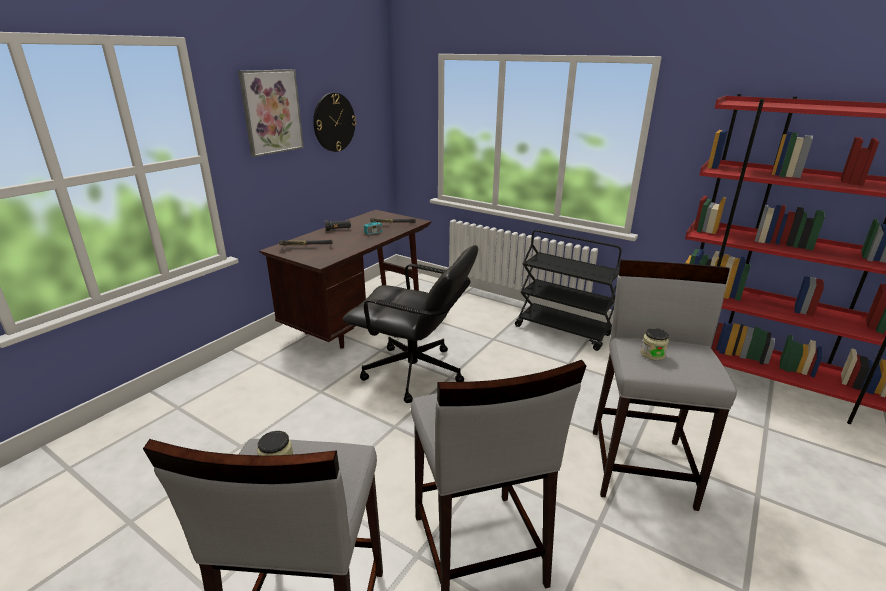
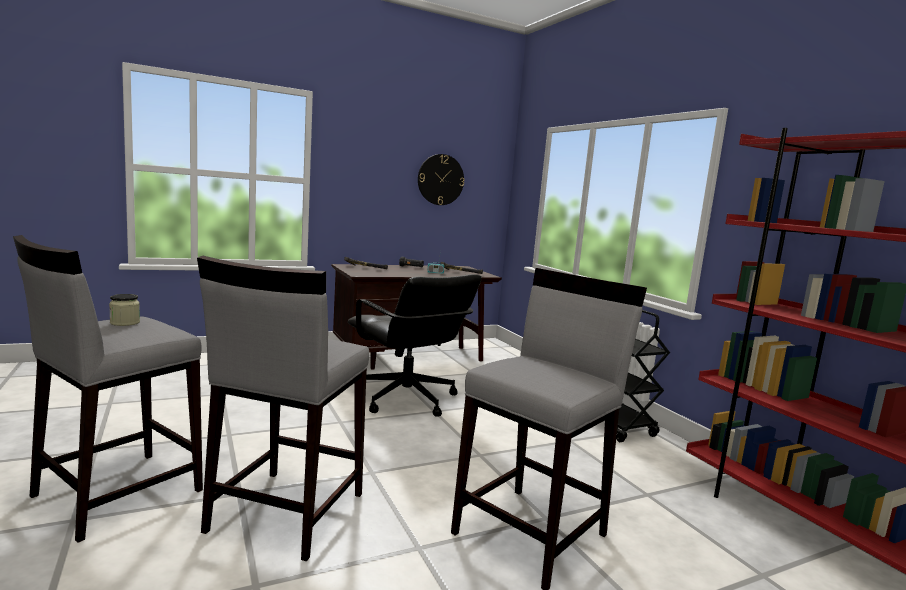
camera: 30 degrees right, 15 degrees down
picture [238,69,304,157] -> none
jar [640,328,669,361] -> none

